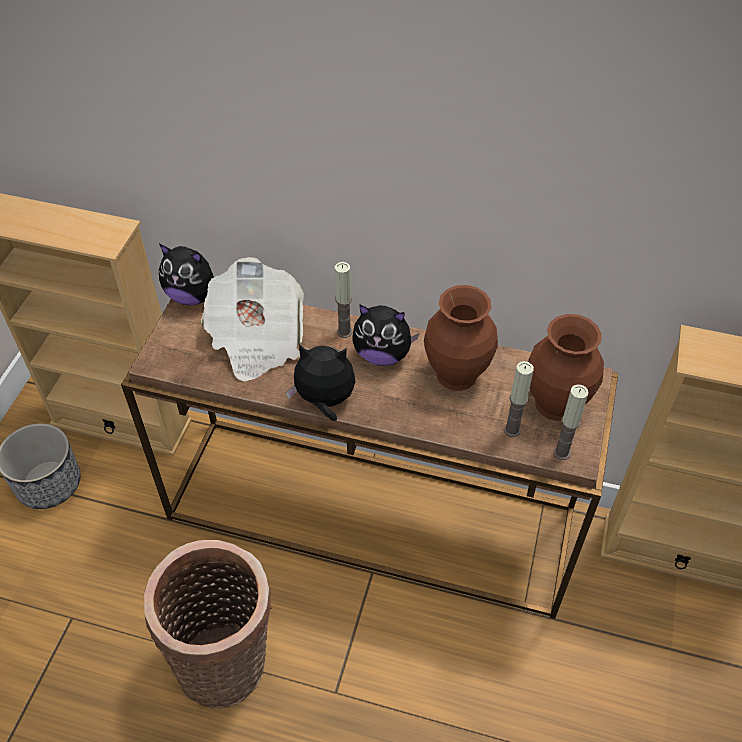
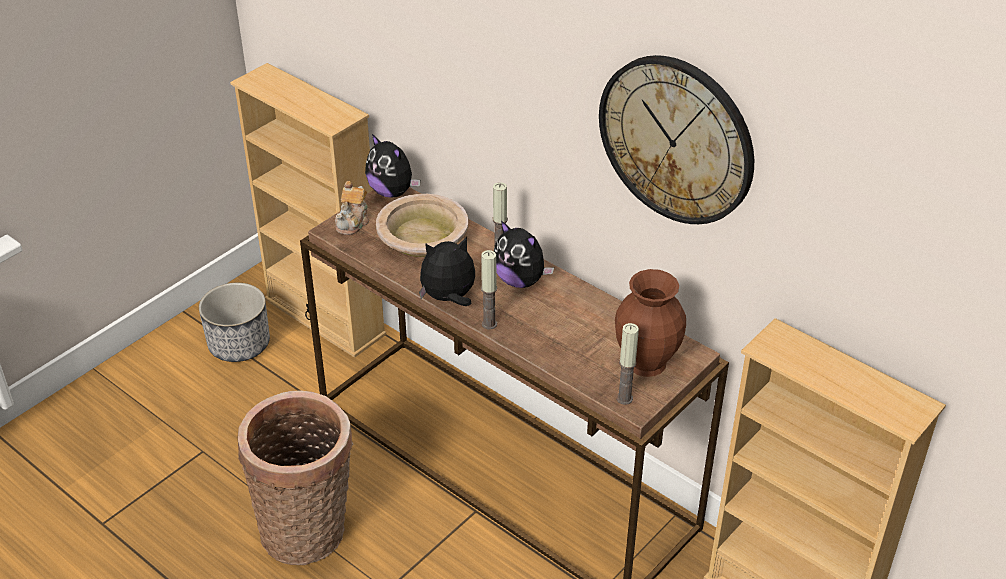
camera: 25 degrees right, 10 degrees down
newspaper [201,257,304,382] -> beige bowl [376,194,468,257]
plush toy [286,345,355,421] -> plush toy turned 45 degrees counterclockwise [419,237,475,306]
brown vase [424,285,498,391] -> none
candle [504,361,534,437] -> candle moved to [481,250,497,329]
none -> teapot [335,181,369,235]
none -> wall clock [599,55,754,224]

